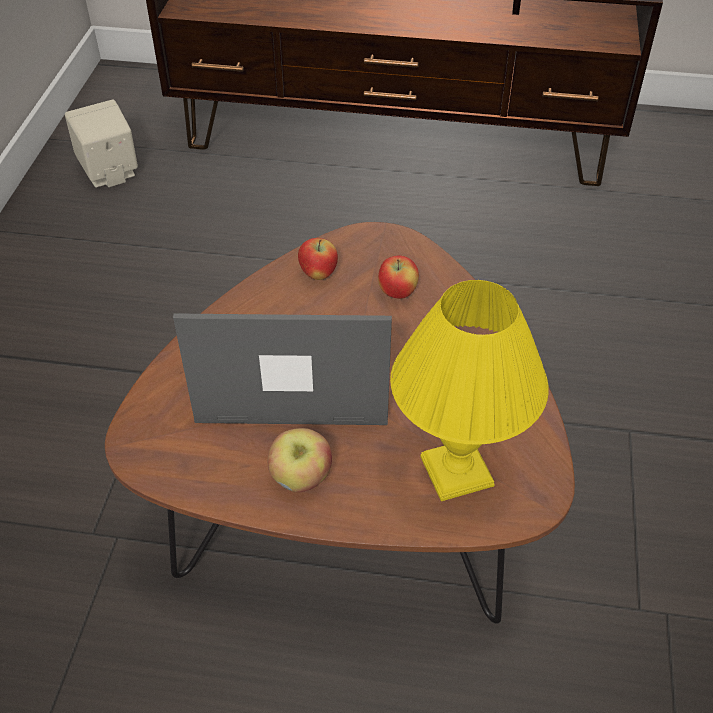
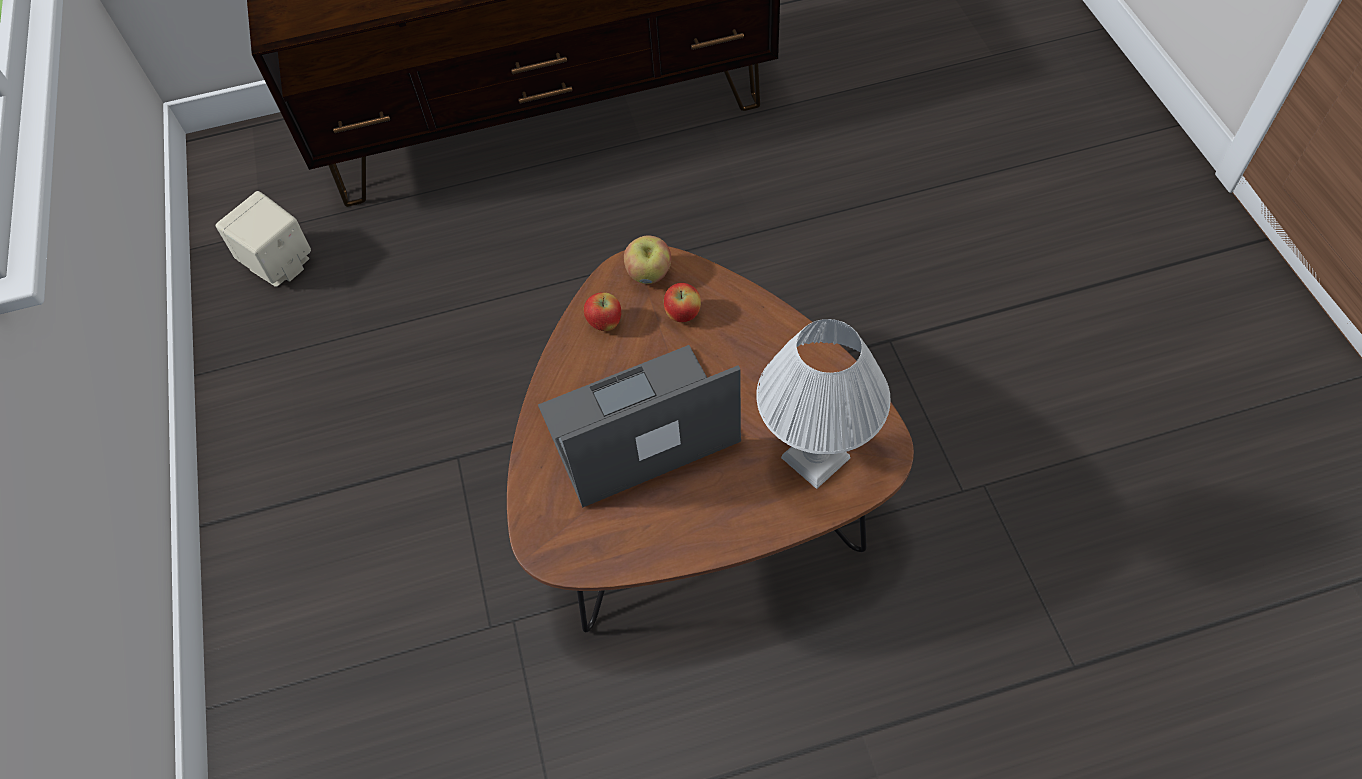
camera: 20 degrees left, 10 degrees up
apple [268,428,332,492] -> apple moved to [624,235,671,284]
yellow table lamp [390,280,549,501] -> white table lamp [756,319,891,489]

